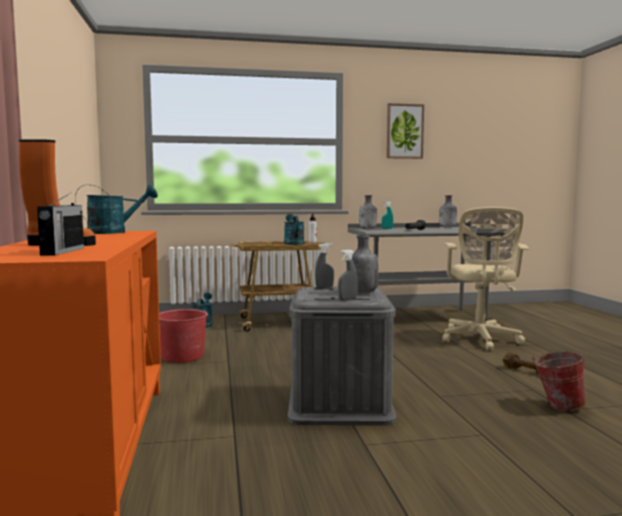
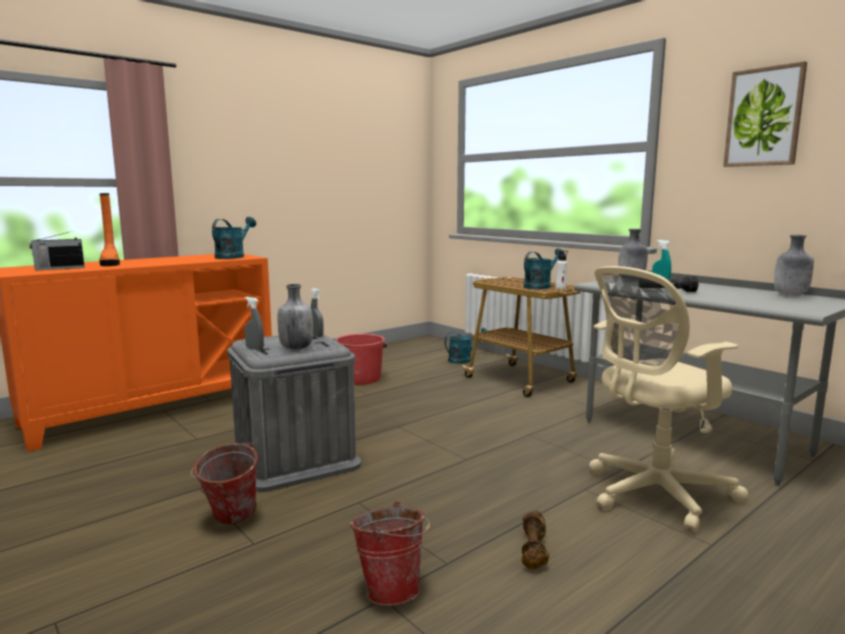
camera: 60 degrees right, 5 degrees up
turquoise watering can [75,184,158,234] -> turquoise watering can turned 105 degrees counterclockwise [212,217,256,259]
none -> bucket [191,442,258,525]

